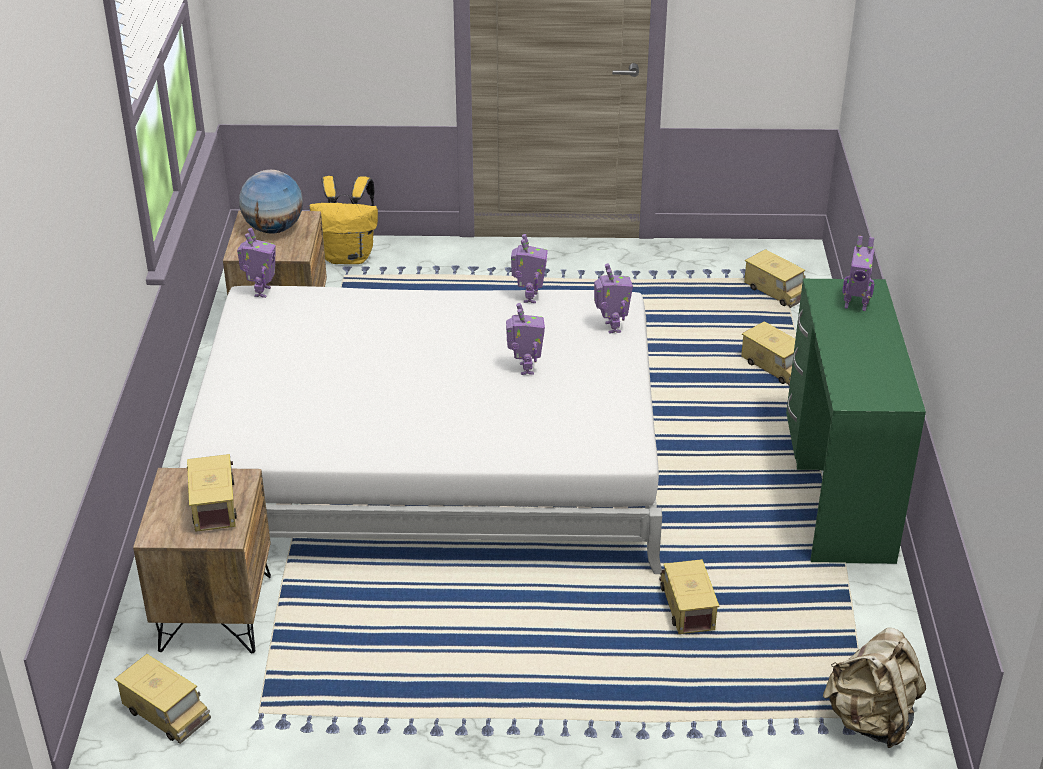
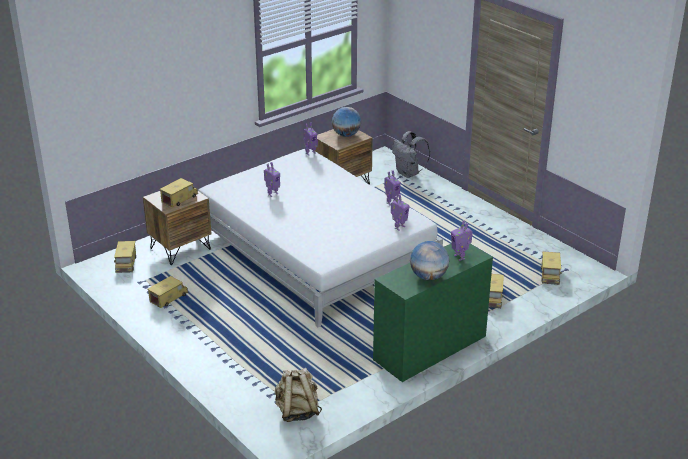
camera: 50 degrees right, 5 degrees down
yellow backpack [310,176,378,264] -> grey backpack [392,131,430,178]
toy robot [506,303,545,375] -> toy robot moved to [264,162,280,197]
toy truck [659,559,719,634] -> toy truck moved to [147,276,189,308]
none -> globe [410,241,449,280]

